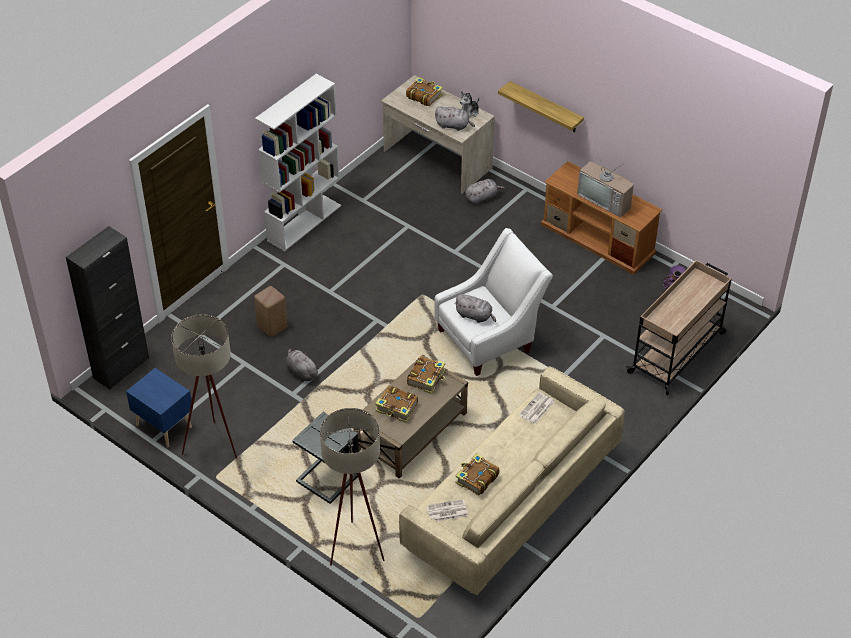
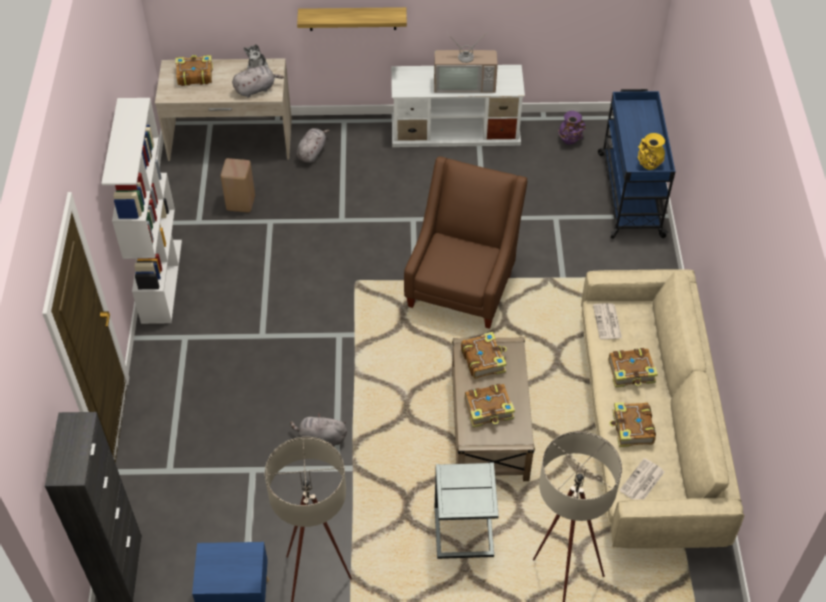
camera: 40 degrees left, 5 degrees up
beige stool [254,286,287,337] -> beige stool moved to [220,158,255,213]
white armchair [434,228,553,376] -> brown armchair [404,156,527,329]
grey plush toy [454,294,496,323] -> none
brown tv stand [541,161,663,275] -> white tv stand [391,65,525,147]
beige cart [626,260,732,395] -> blue cart [598,89,676,239]
none -> book [609,348,658,388]
none -> yellow vase [638,133,665,170]

